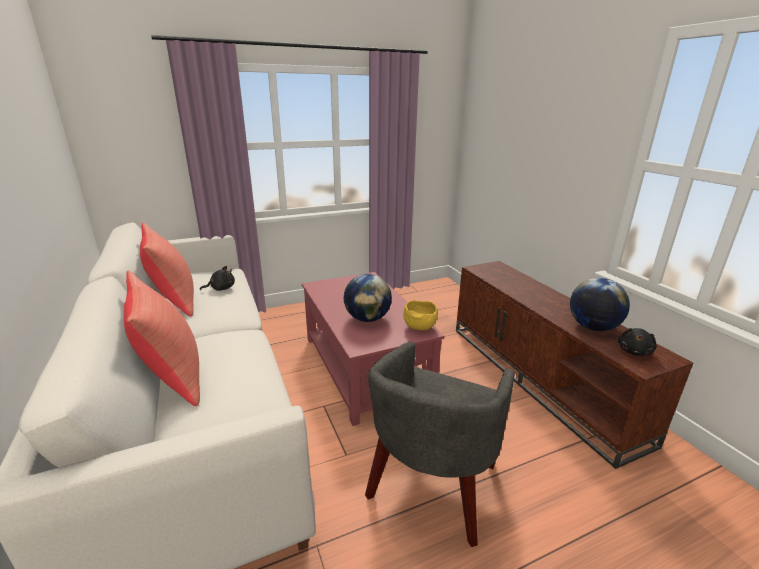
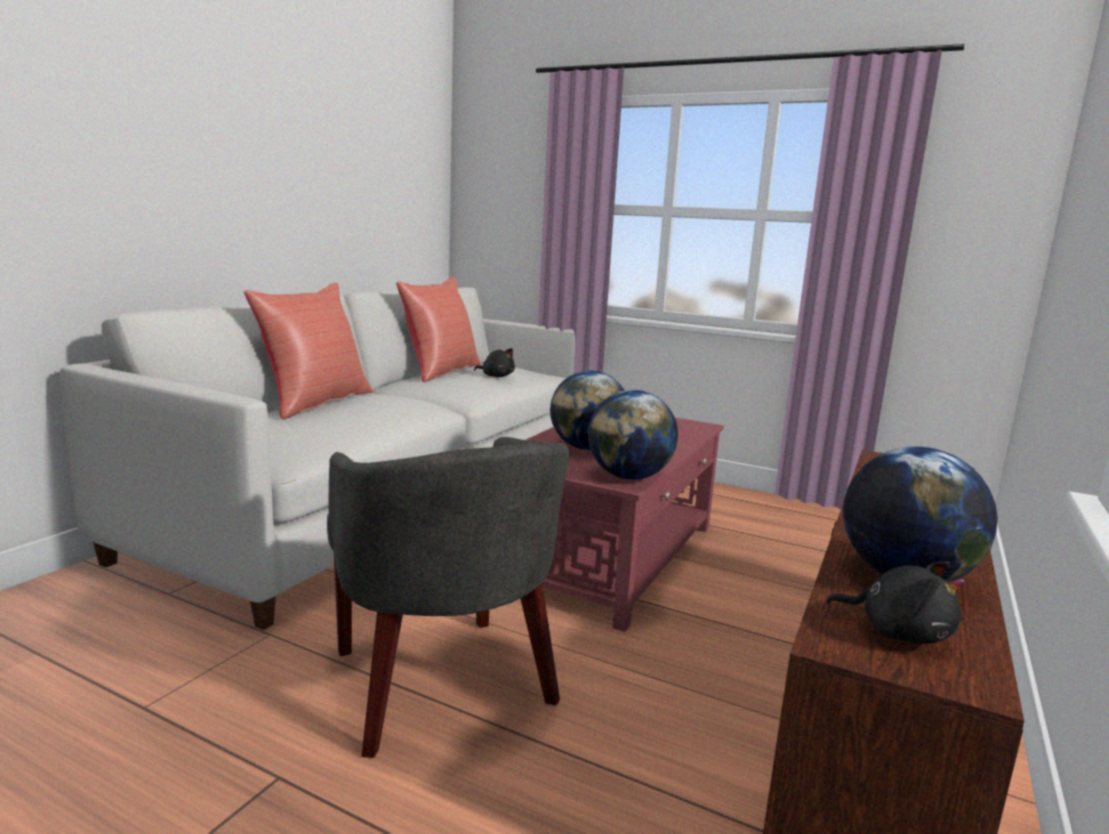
camera: 50 degrees right, 10 degrees down
grey armchair [365,341,515,547] -> grey armchair turned 105 degrees counterclockwise [327,437,569,758]
yellow bowl [403,300,438,330] -> globe [588,390,678,480]
black plush toy [618,328,657,356] -> black plush toy turned 135 degrees counterclockwise [826,562,965,644]

